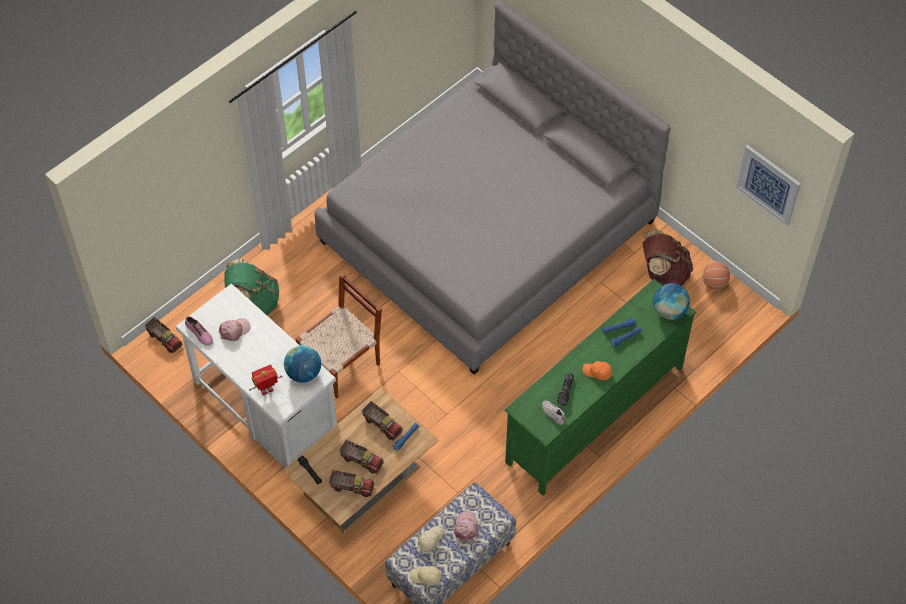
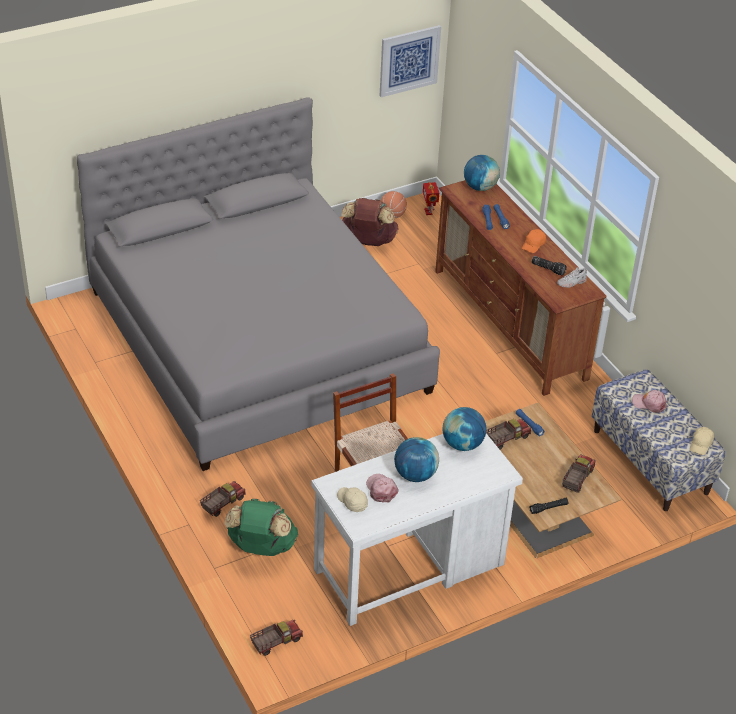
camera: 75 degrees left, 15 degrees down
shoe [185,316,213,346] -> none
toy robot [249,364,282,395] -> toy robot moved to [423,182,439,215]
toy truck [339,439,384,474] -> toy truck moved to [200,481,246,517]
beige cap [418,526,443,552] -> beige cap moved to [337,487,368,512]
green dresser [504,279,696,496] -> brown dresser [435,180,607,396]
none -> globe [394,437,439,482]

